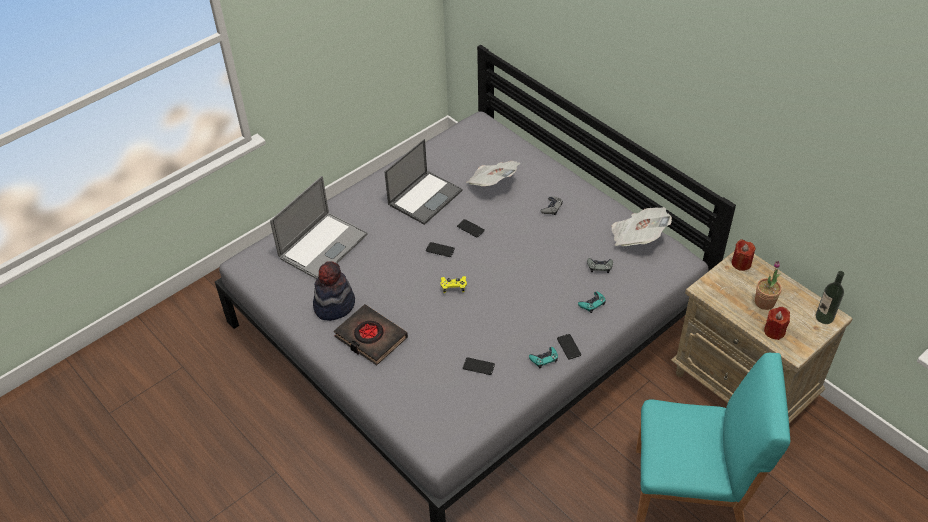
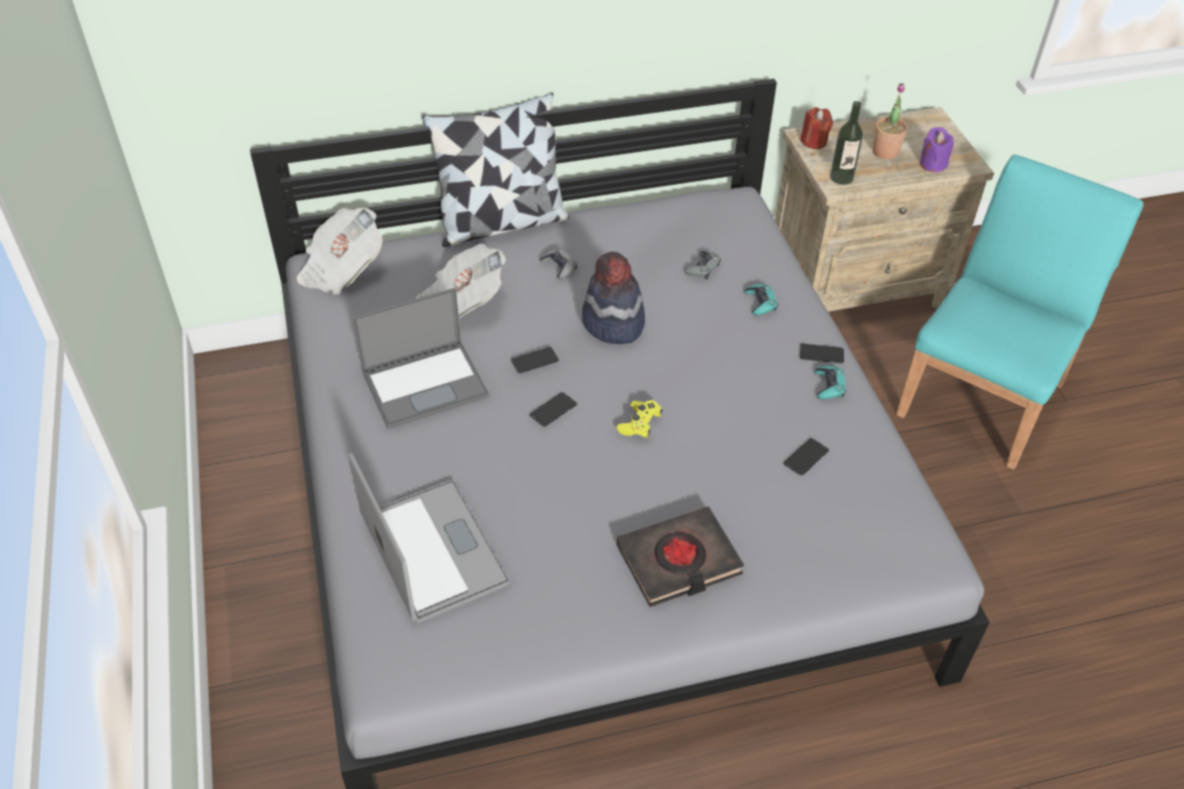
camera: 65 degrees left, 0 degrees up
hat [313,261,355,321] -> hat moved to [582,252,645,344]
laptop [385,139,462,225] -> laptop turned 90 degrees clockwise [352,288,489,429]
newspaper [611,207,672,246] -> newspaper moved to [297,208,383,295]
red candle [764,307,790,340] -> purple candle [920,127,954,172]
bottle [816,271,844,324] -> bottle moved to [830,101,863,185]
none -> pillow [422,92,569,247]

